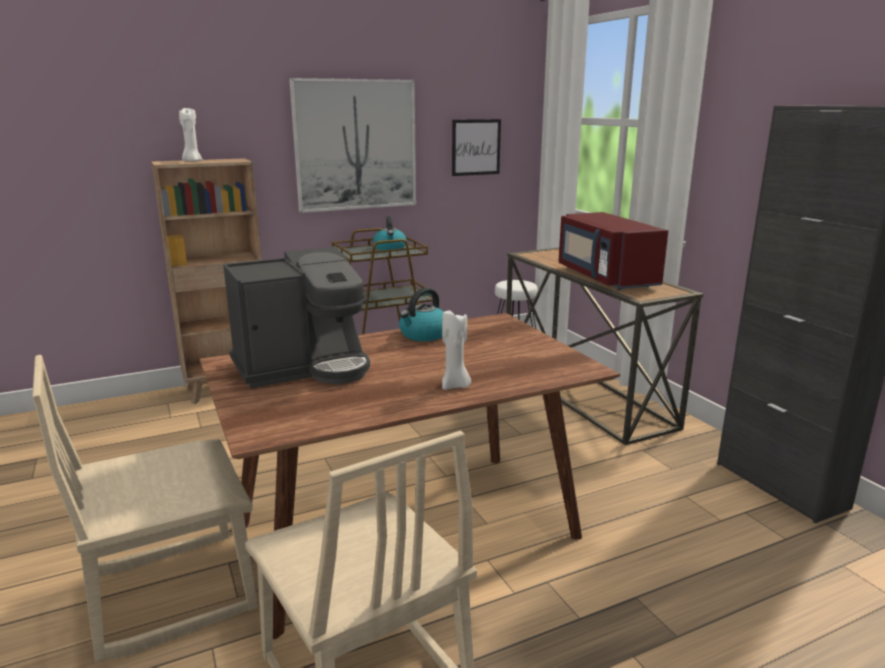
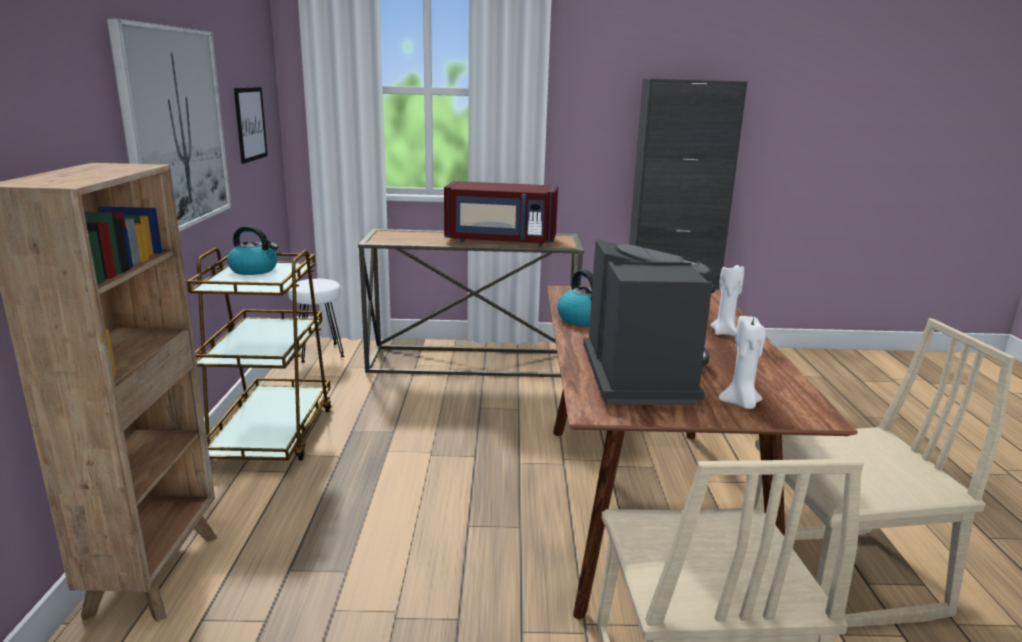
camera: 65 degrees left, 0 degrees up
white candle [179,107,203,161] -> white candle moved to [718,316,766,409]

